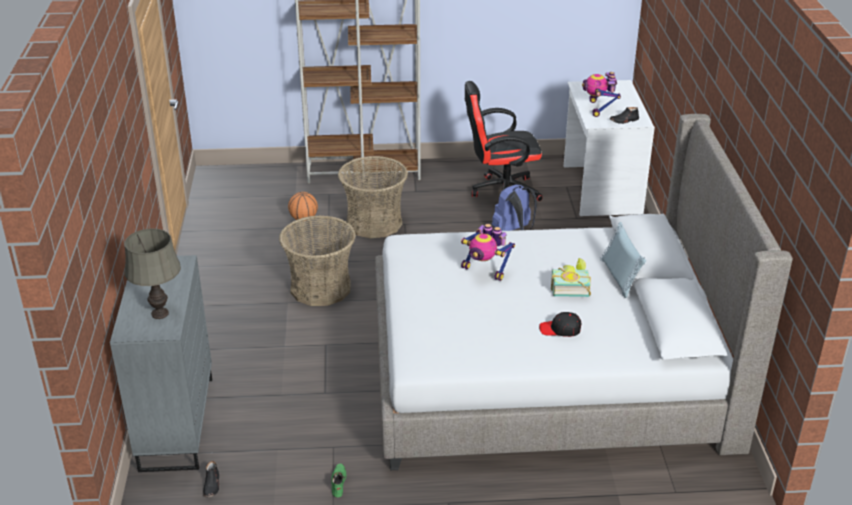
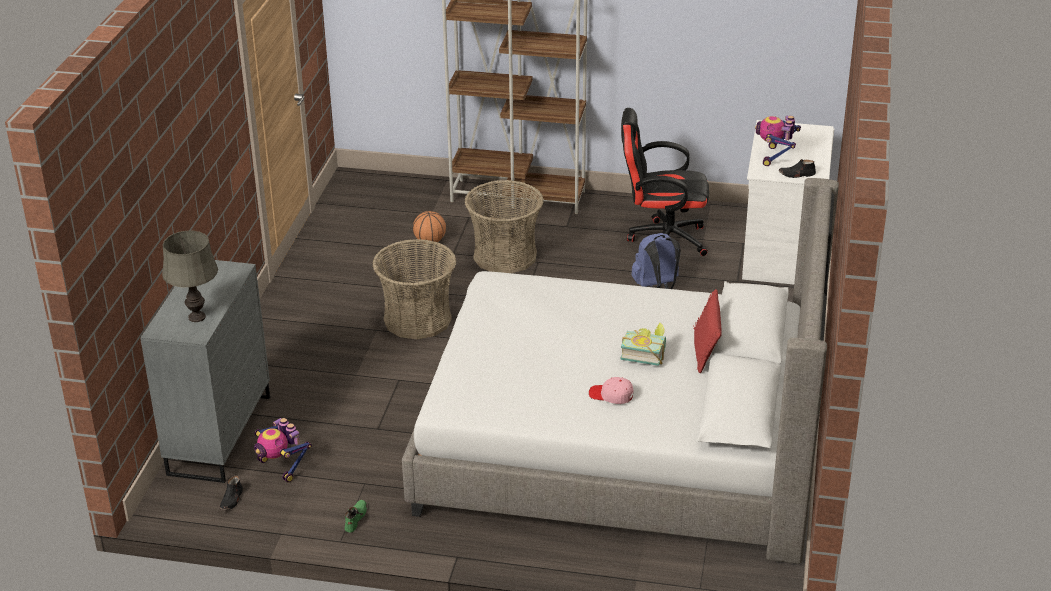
camera: 15 degrees right, 0 degrees up
toy robot [461,224,515,281] -> toy robot moved to [254,418,312,483]
black cap [539,312,582,337] -> pink cap [589,377,634,404]
blue pillow [600,222,646,298] -> red pillow [693,289,722,373]

